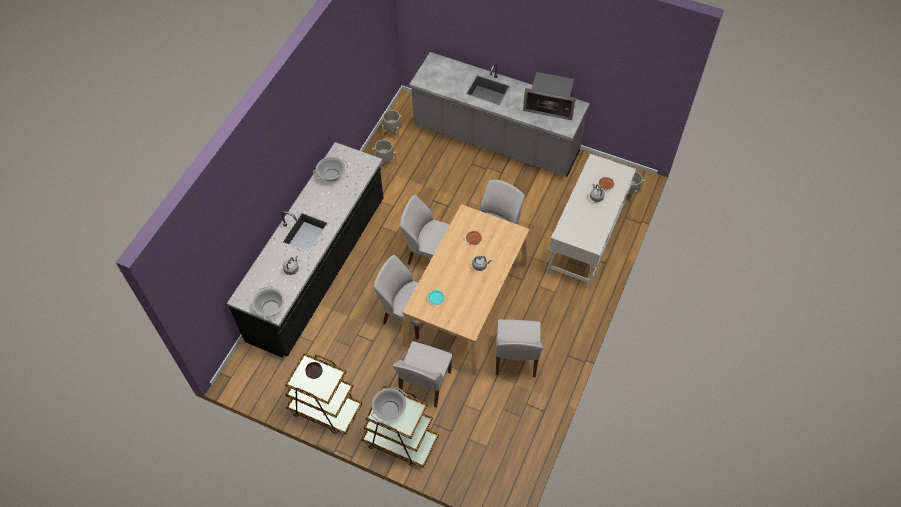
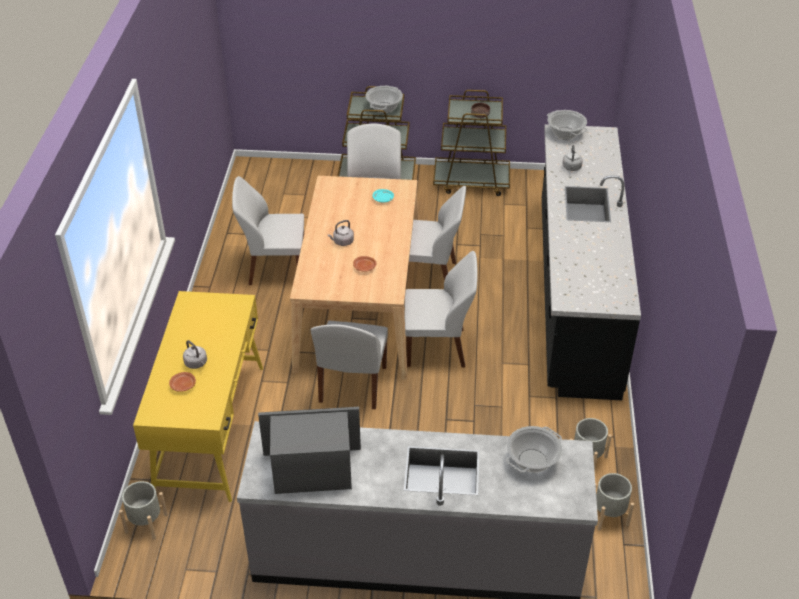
camera: 160 degrees right, 15 degrees down
cooking pot [313,157,348,182] -> cooking pot moved to [506,426,562,473]
white chair [496,319,543,377] -> white chair turned 75 degrees counterclockwise [232,176,304,285]
white desk [546,154,636,290] -> yellow desk [133,291,263,502]

